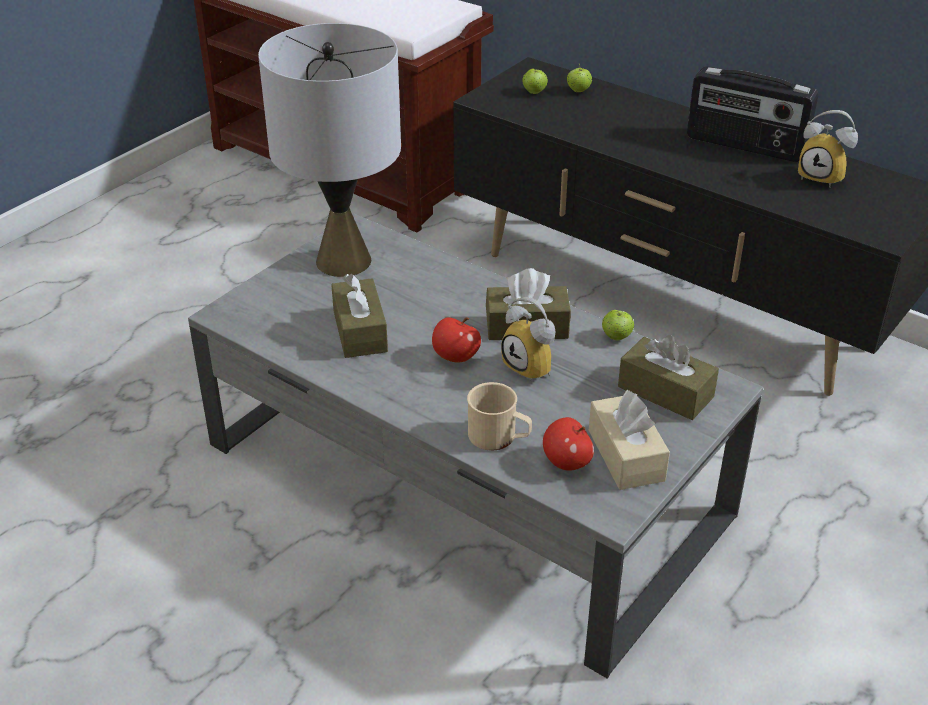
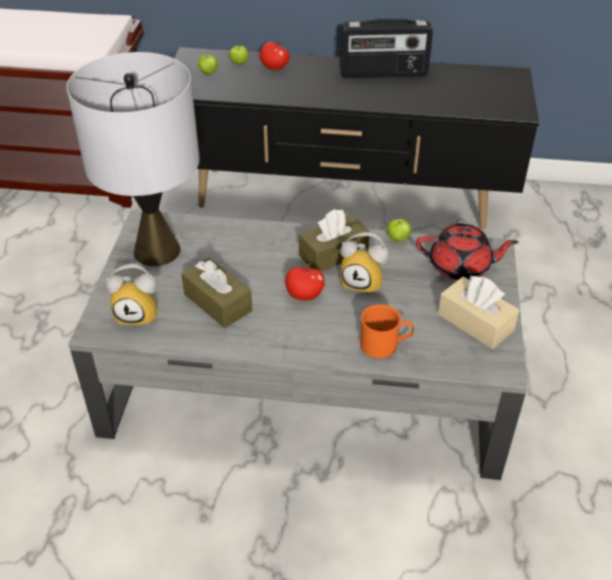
camera: 30 degrees left, 5 degrees up
beige mug [467,382,532,450] -> orange mug [360,304,414,358]
apple [543,417,594,471] -> apple moved to [260,42,290,71]
brown tissue box [618,335,719,420] -> red teapot [416,224,518,280]
alarm clock [798,110,858,188] -> alarm clock moved to [106,264,158,326]

